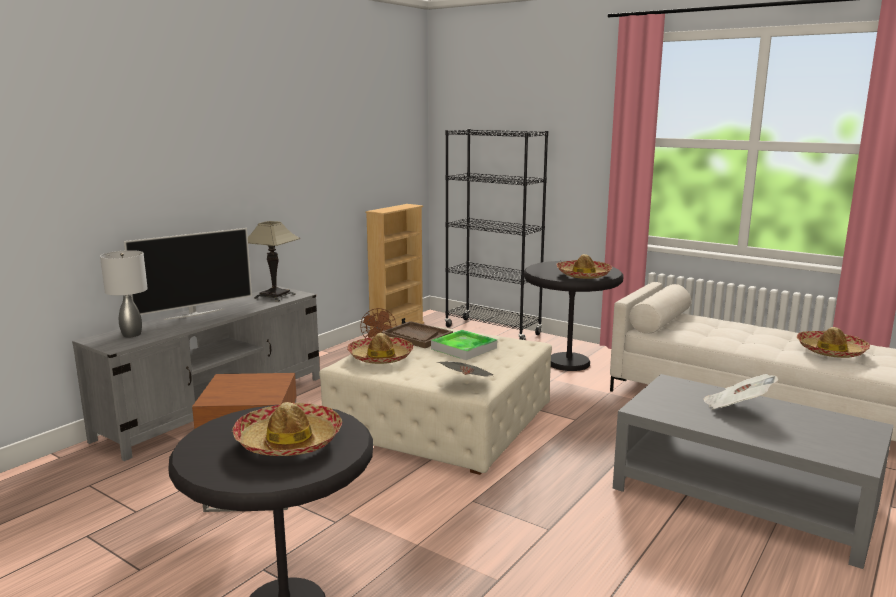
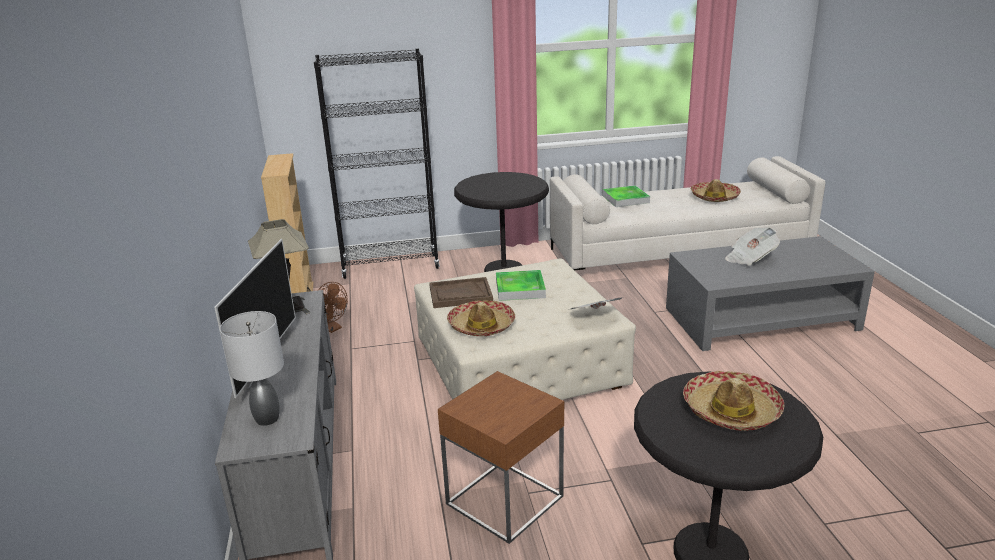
camera: 45 degrees left, 10 degrees up
hat [556,254,612,279] -> none
none -> tray [602,186,650,207]

